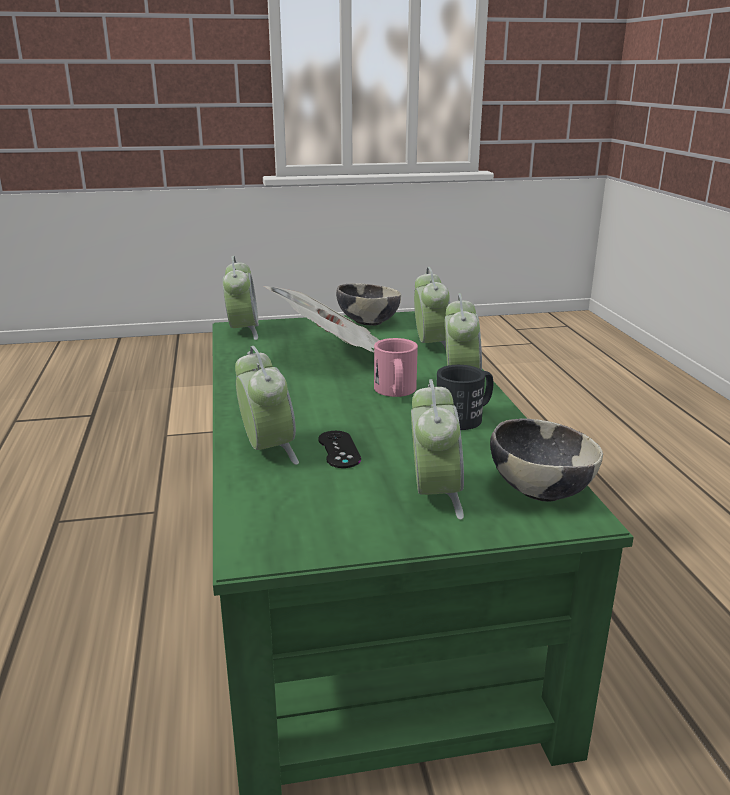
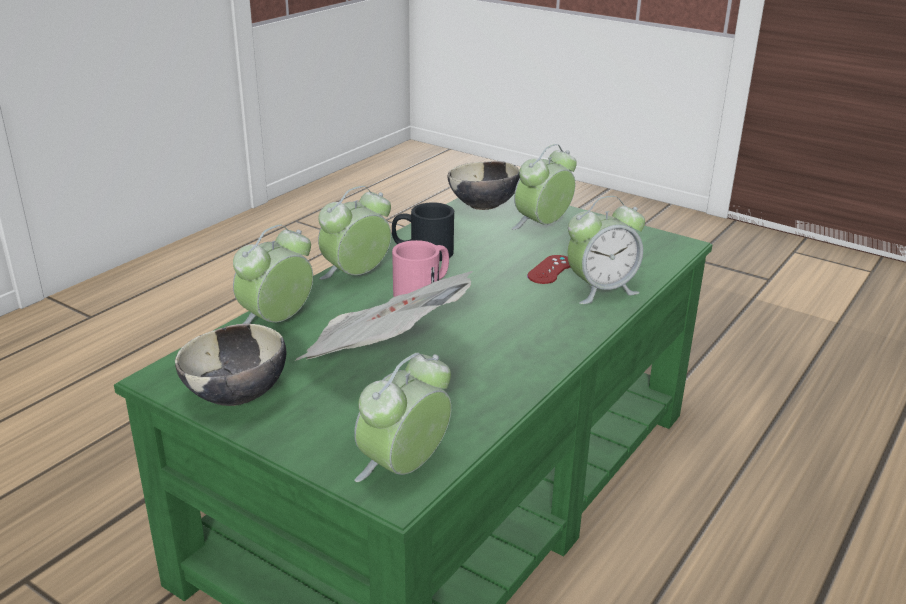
camera: 135 degrees left, 5 degrees up
alarm clock [235,346,299,465] -> alarm clock turned 135 degrees counterclockwise [567,196,645,304]
black game controller [318,431,361,468] -> red game controller [527,255,570,284]

